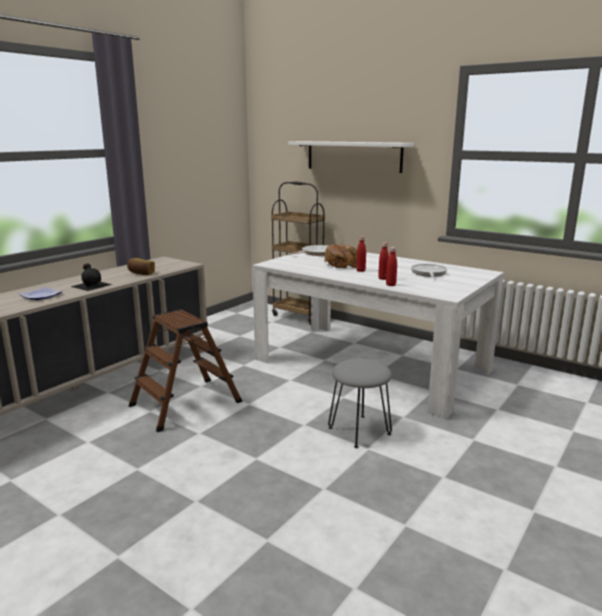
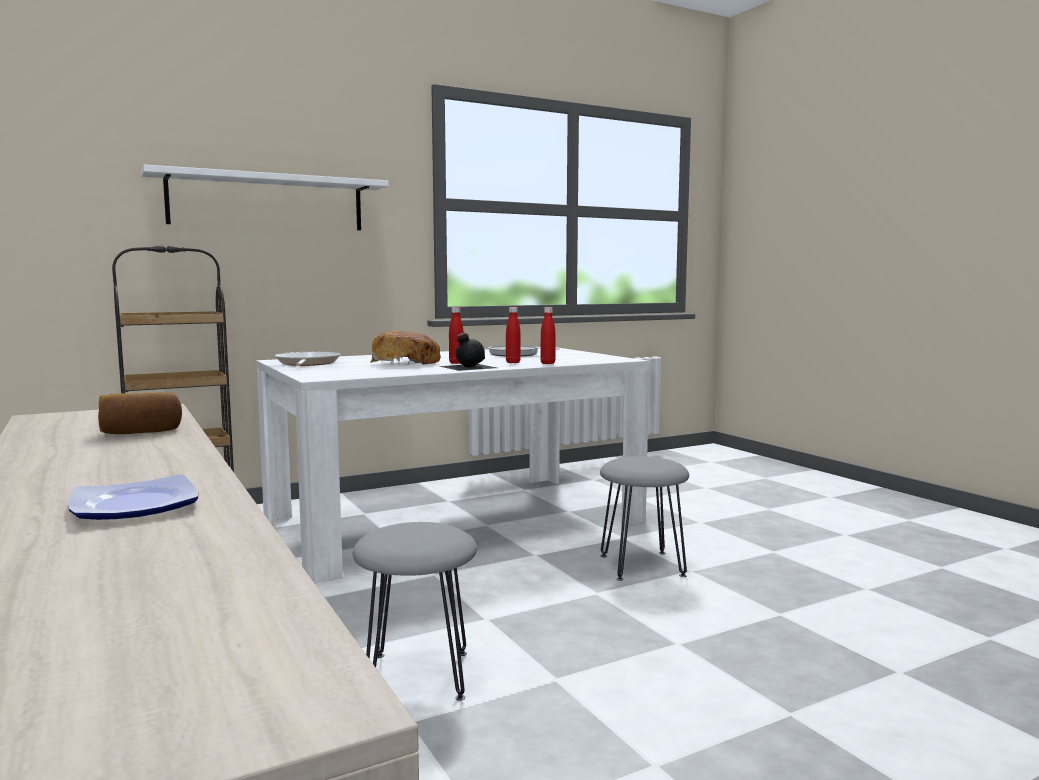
camera: 65 degrees left, 10 degrees down
black bottle [70,263,113,291] -> black bottle moved to [439,332,497,371]
brown step ladder [129,309,242,432] -> grey stool [353,522,477,701]

